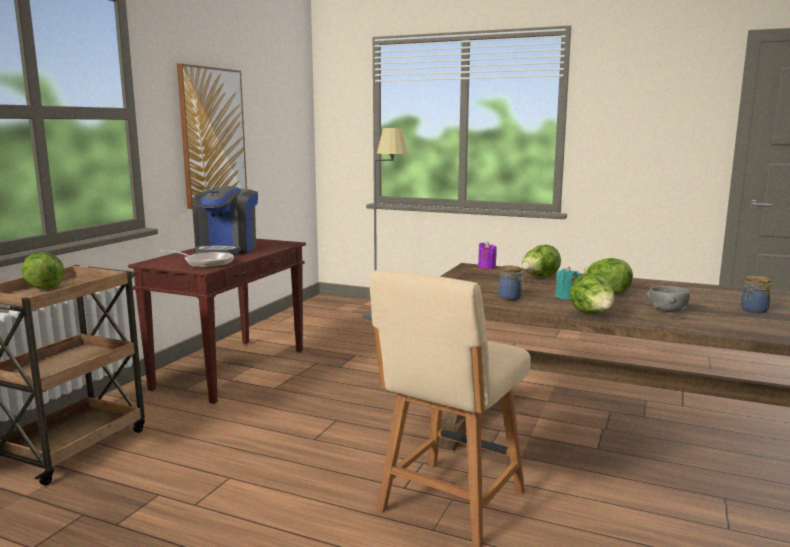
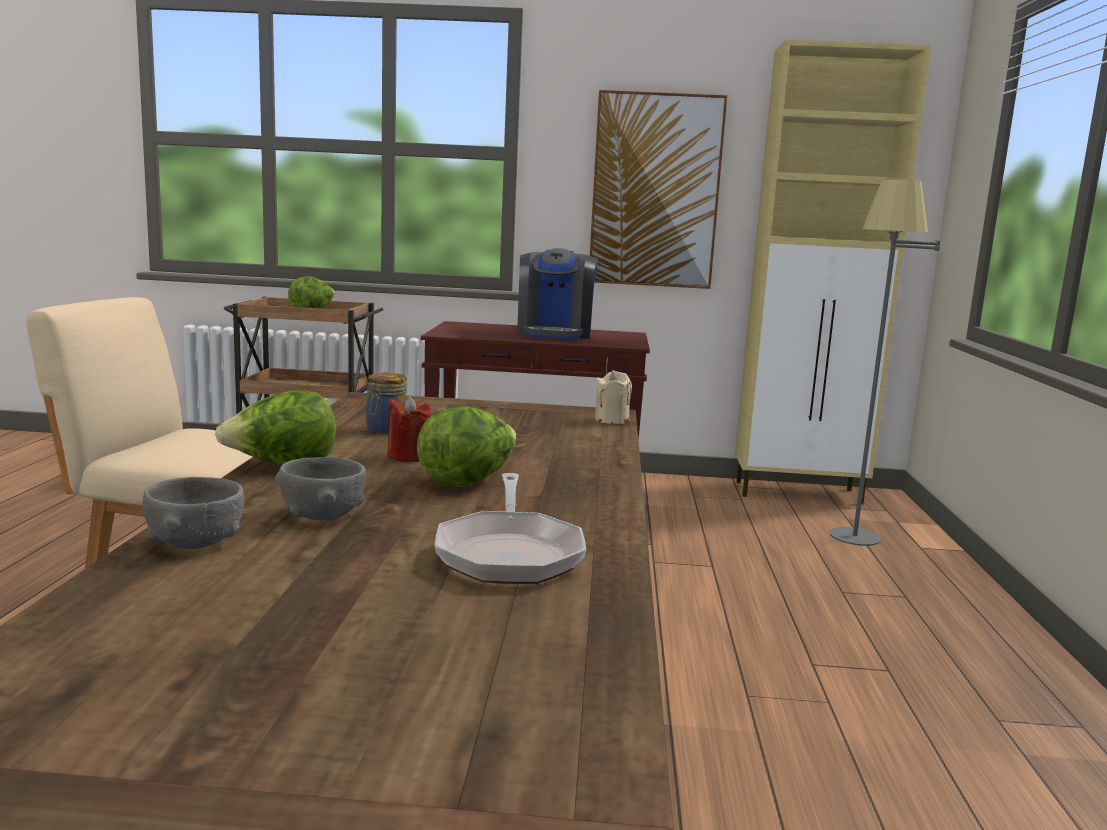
camera: 70 degrees right, 0 degrees up
frying pan [160,250,234,268] -> frying pan moved to [435,473,586,584]
coffee machine [192,186,258,255] -> coffee machine turned 75 degrees counterclockwise [517,248,598,339]
purple candle [478,242,497,269] -> beige candle [595,370,632,424]
lettuce [522,245,561,277] -> none
turquoise candle [555,266,580,300] -> red candle [388,396,431,462]
jar [741,276,772,313] -> none
none -> grey bowl [142,477,244,549]
none -> beige cabinet [735,40,931,505]

